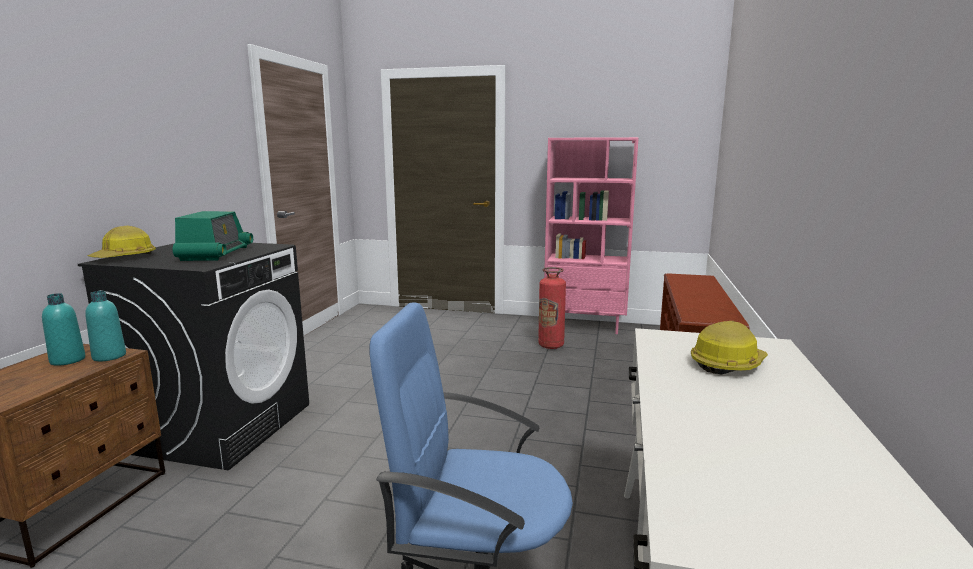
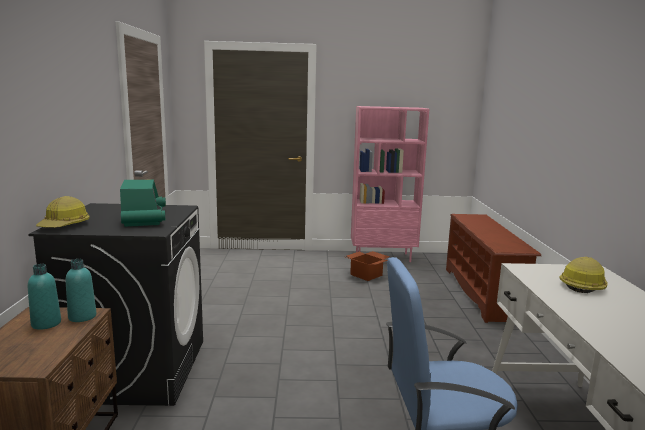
camera: 15 degrees left, 0 degrees up
fire extinguisher [538,267,566,349] -> cardboard box [346,251,390,281]

